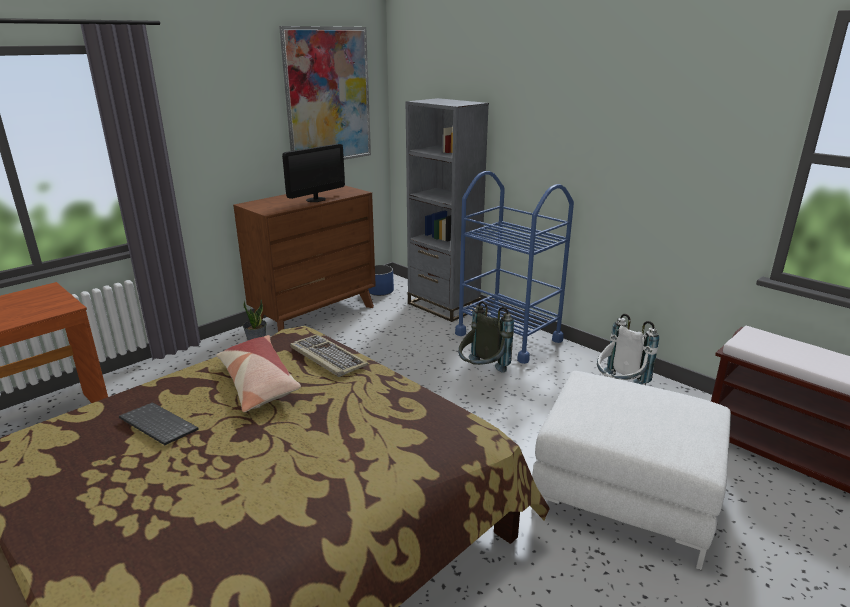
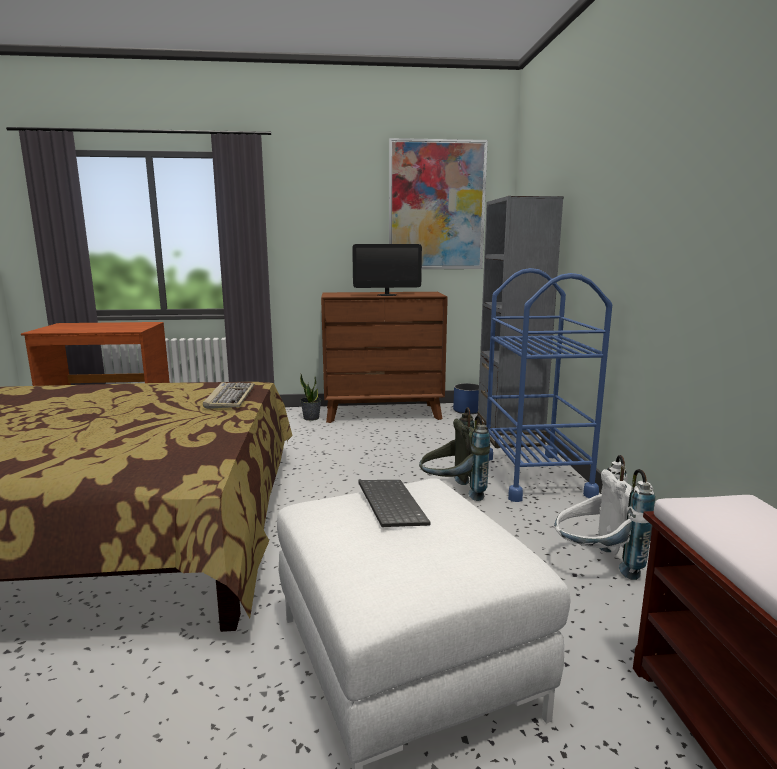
camera: 40 degrees right, 10 degrees down
keyboard [119,402,199,445] -> keyboard moved to [358,480,431,527]
pillow [216,335,301,412] -> none

